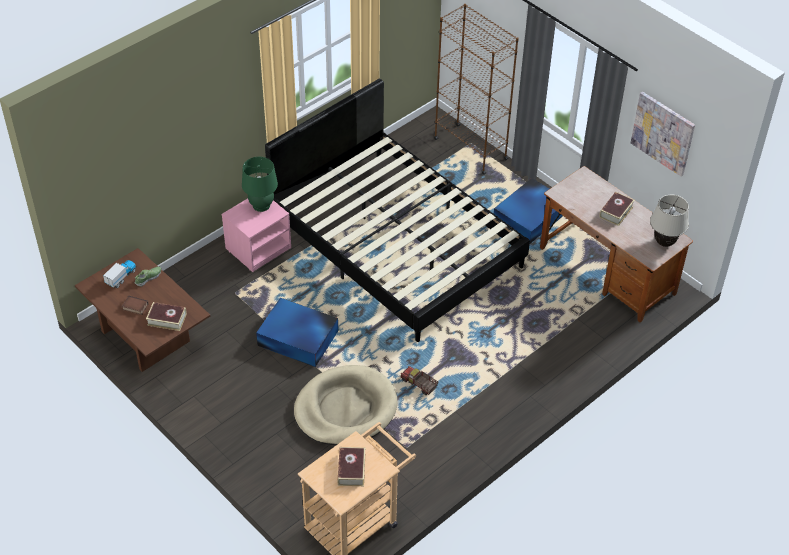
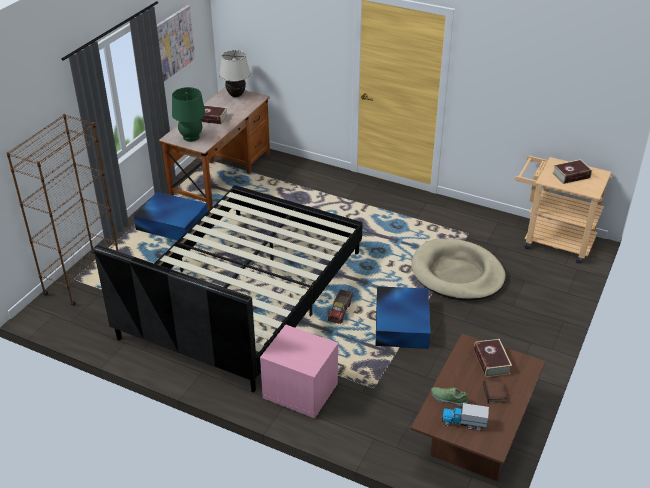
camera: 110 degrees left, 10 degrees down
green table lamp [242,157,278,212] -> green table lamp moved to [172,87,205,142]
toy truck [400,366,438,395] -> toy truck moved to [328,289,352,324]

